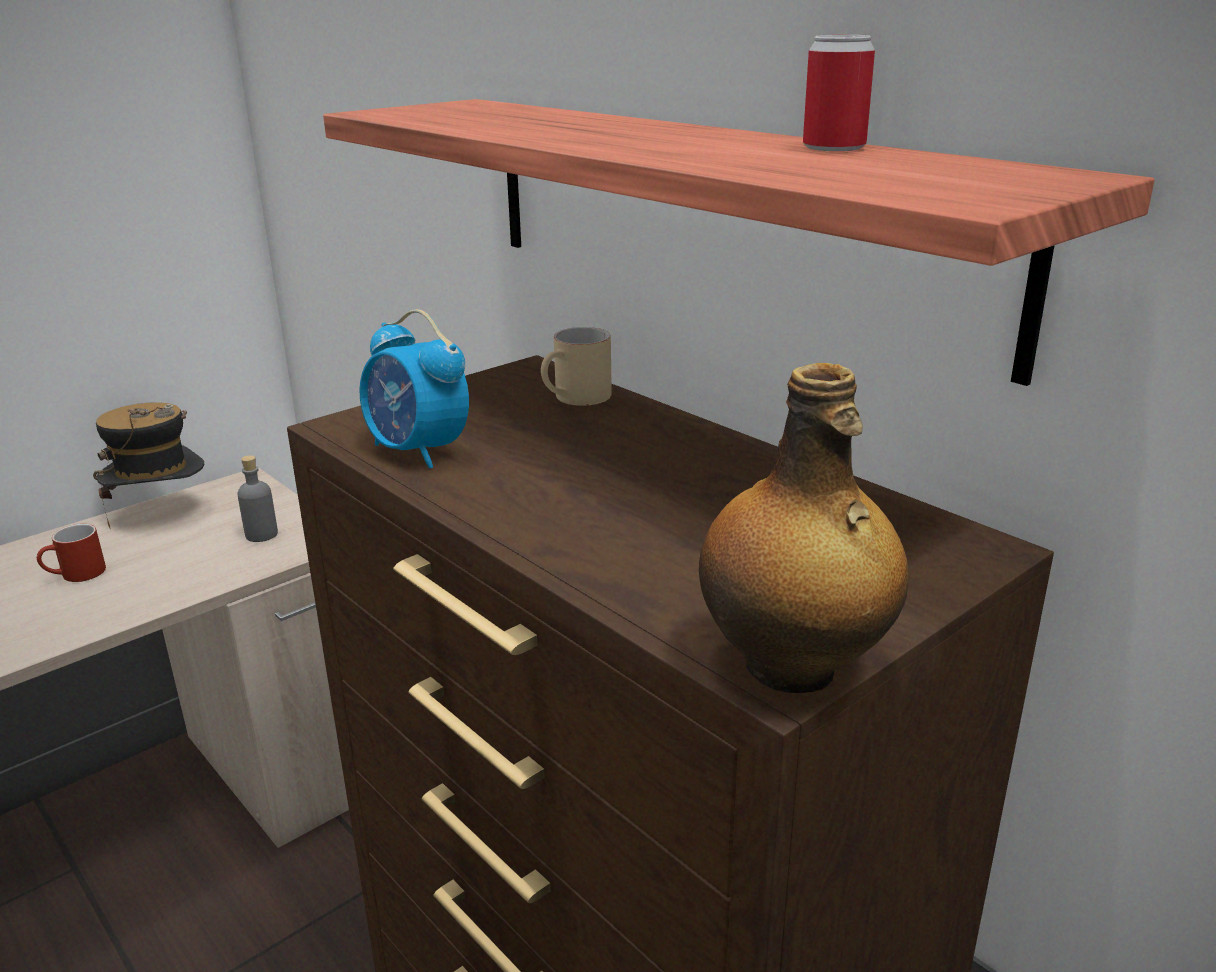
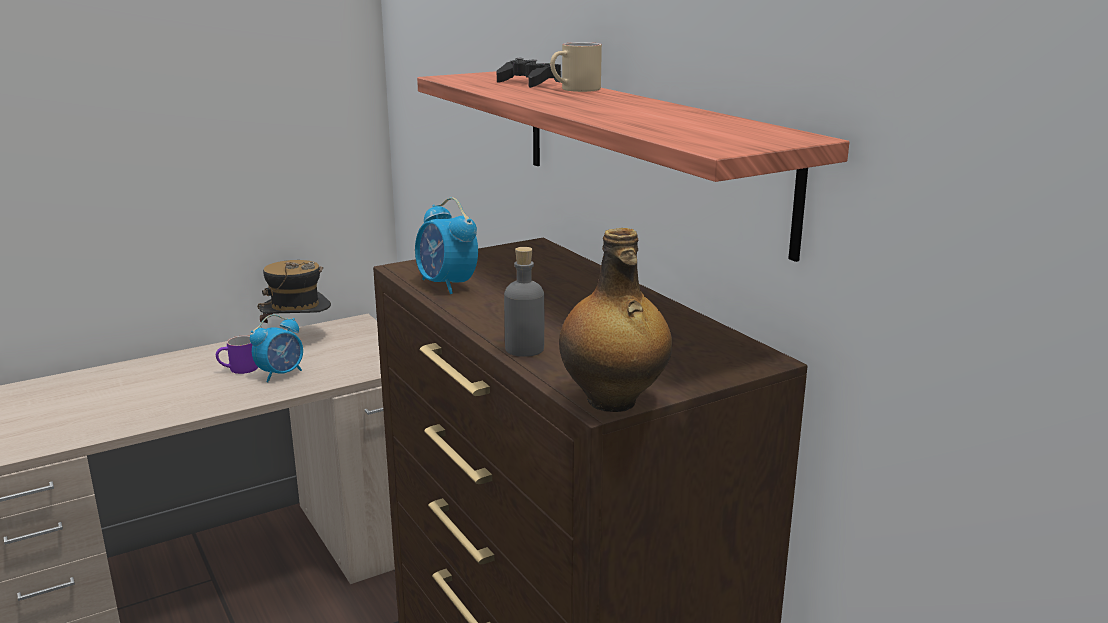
camera: 10 degrees right, 5 degrees down
red mug [37,524,106,582] -> purple mug [216,335,258,374]
grey bottle [237,455,278,542] -> grey bottle moved to [504,247,544,357]
beige mug [541,327,612,406] -> beige mug moved to [550,42,602,92]
can [803,35,875,151] -> none
none -> alarm clock [250,314,303,382]
none -> black game controller [497,58,561,88]

